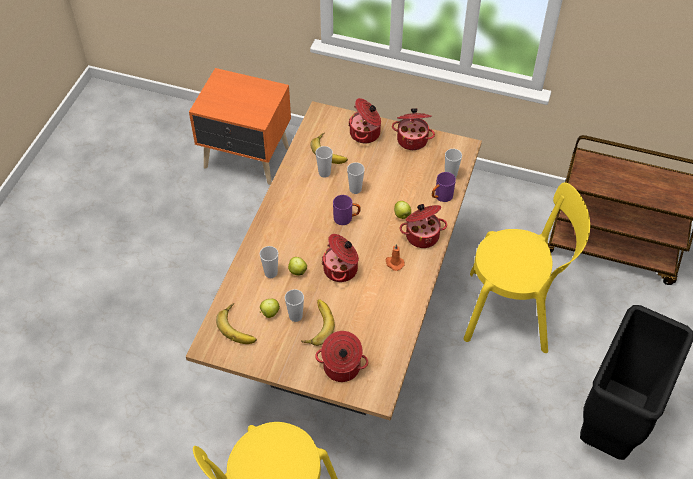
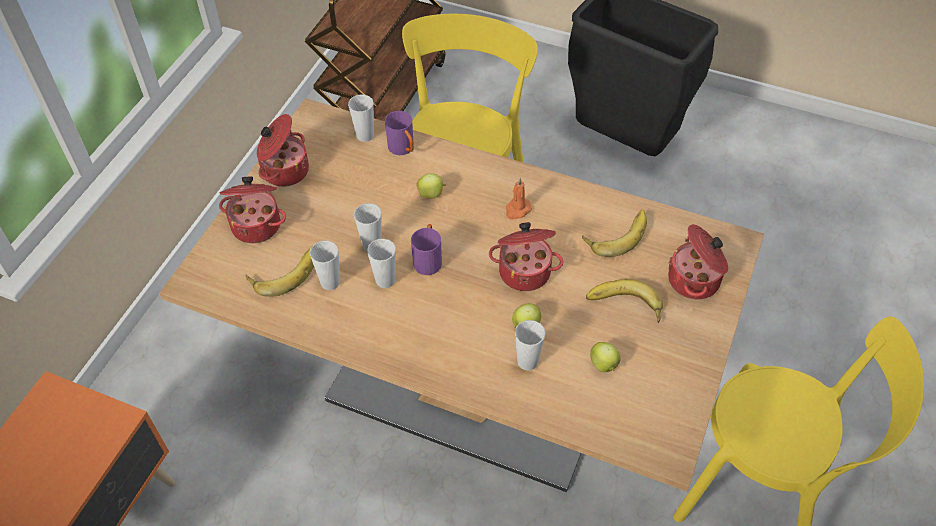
camera: 85 degrees left, 0 degrees up
banana [216,303,257,344] -> banana moved to [582,210,647,257]
cup [285,289,304,322] -> cup moved to [367,239,396,288]
cooking pot [400,204,447,248] -> none

